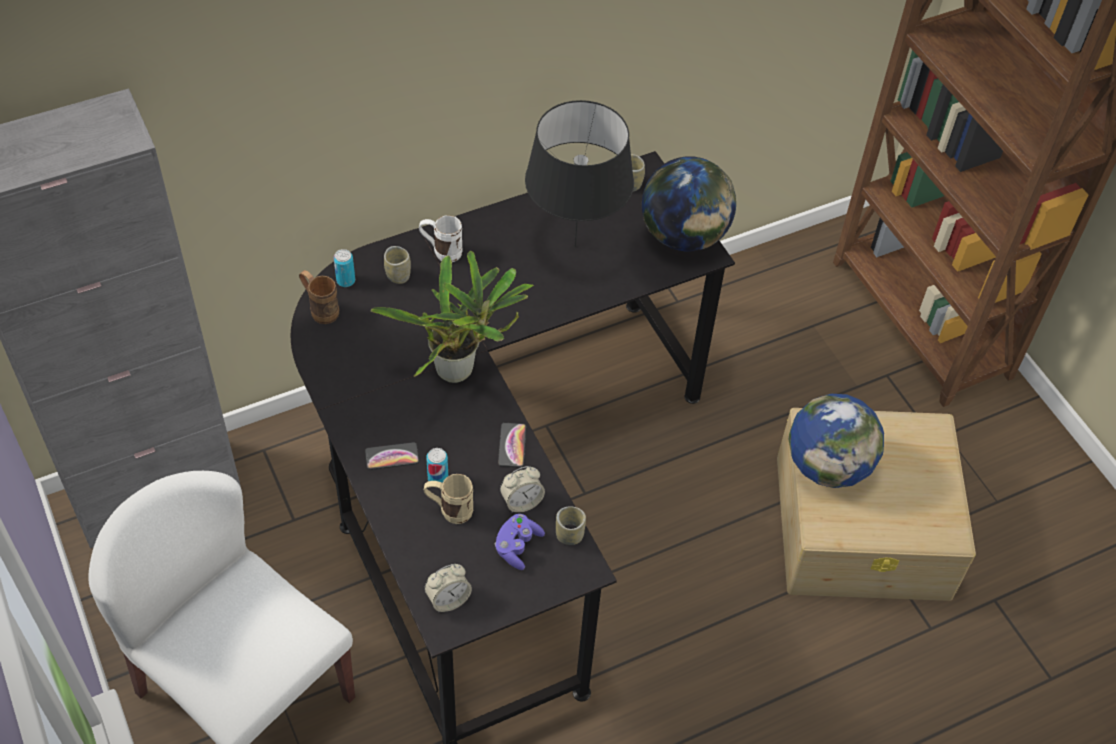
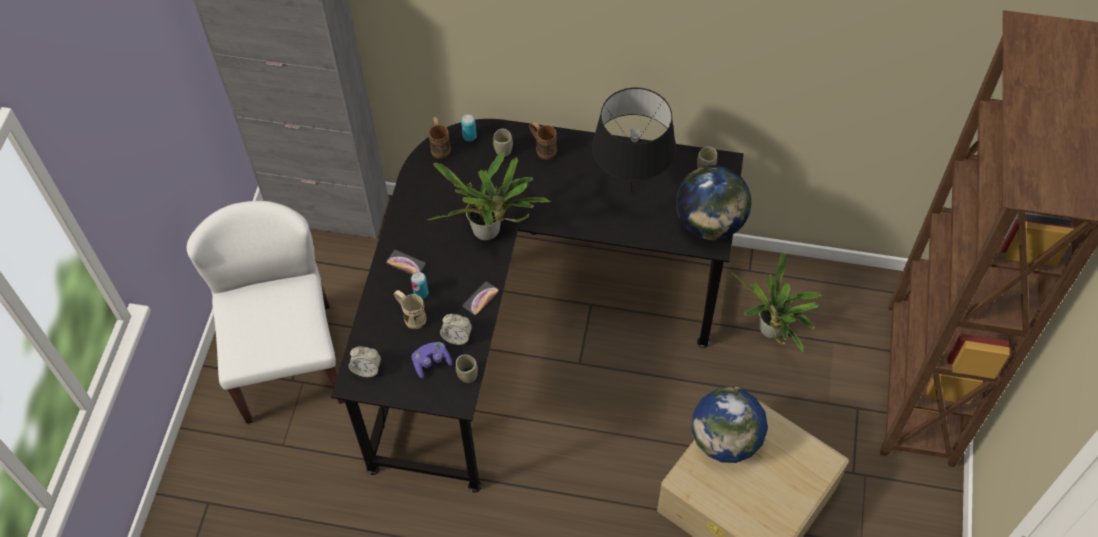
camera: 40 degrees right, 5 degrees up
white mug [419,215,462,262] -> brown mug [529,121,557,160]
none -> potted plant [731,252,821,353]

